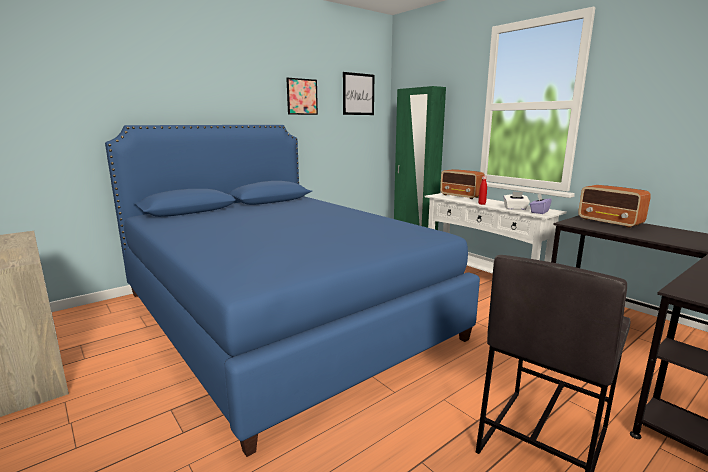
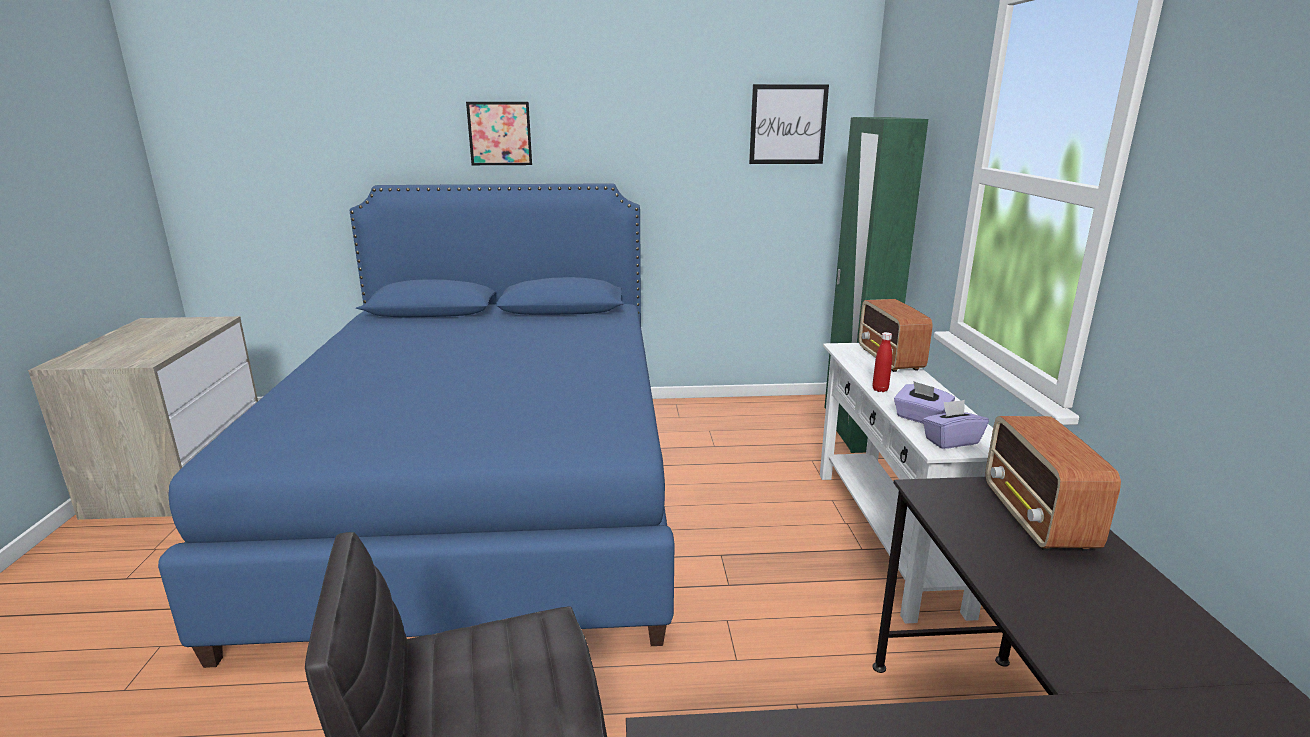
camera: 35 degrees right, 5 degrees up
picture [286,78,318,115] -> picture moved to [466,102,532,165]
white tissue box [503,192,530,210] -> purple tissue box [894,381,955,424]

